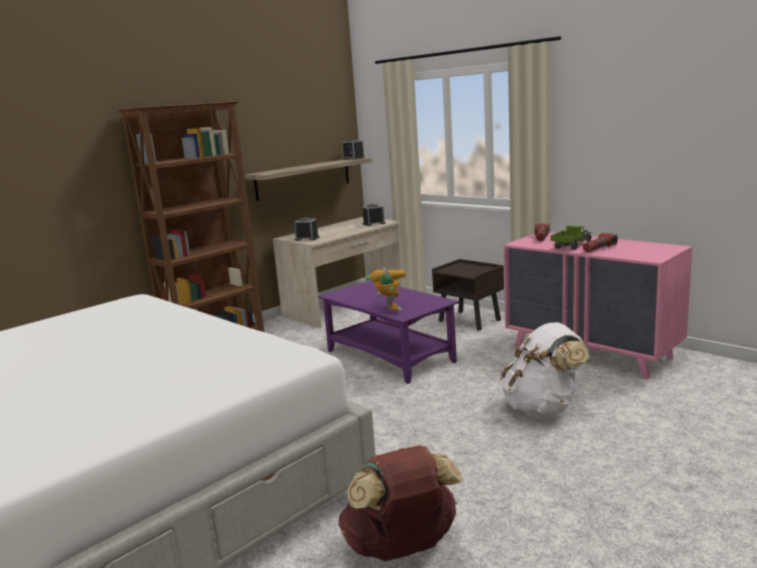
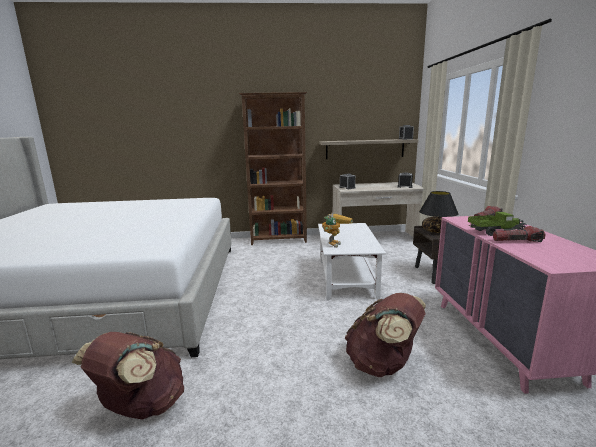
camera: 40 degrees right, 0 degrees up
purple coffee table [318,280,459,384] -> white coffee table [318,223,386,301]
white backpack [500,322,589,415] -> brown backpack [345,293,426,377]
none -> black table lamp [419,191,459,233]

